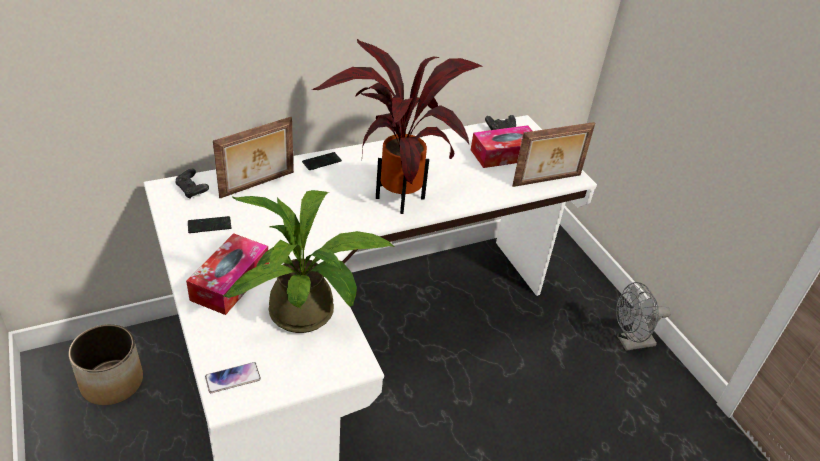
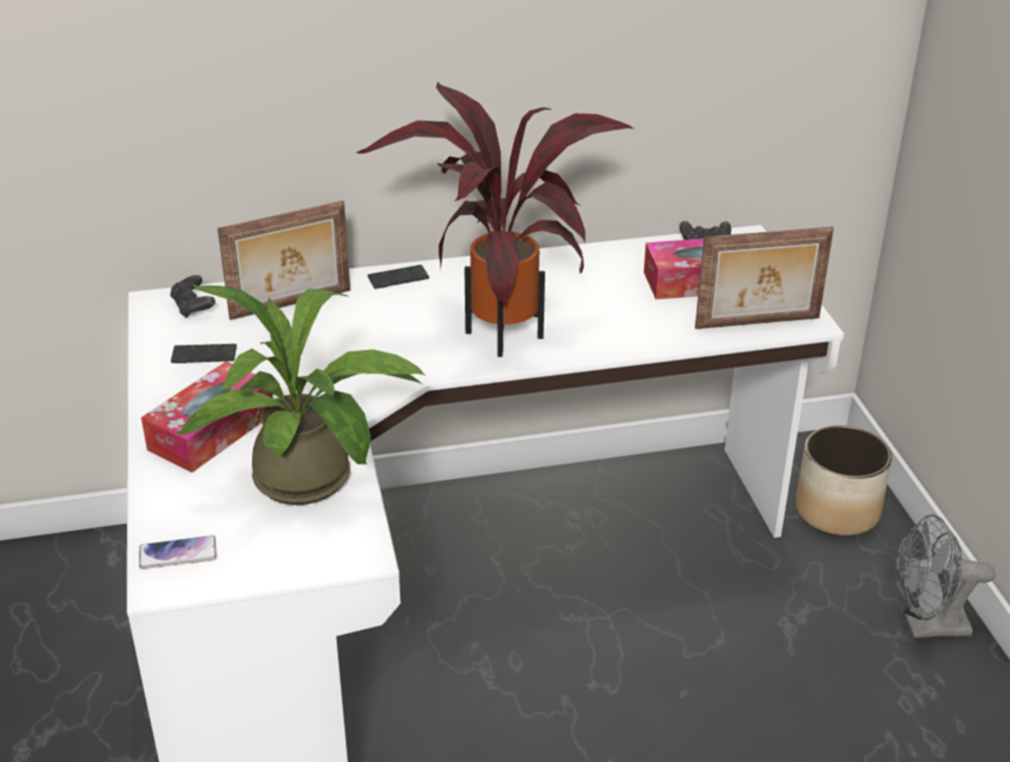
camera: 15 degrees right, 5 degrees down
planter [69,324,143,405] -> planter moved to [795,425,892,536]

